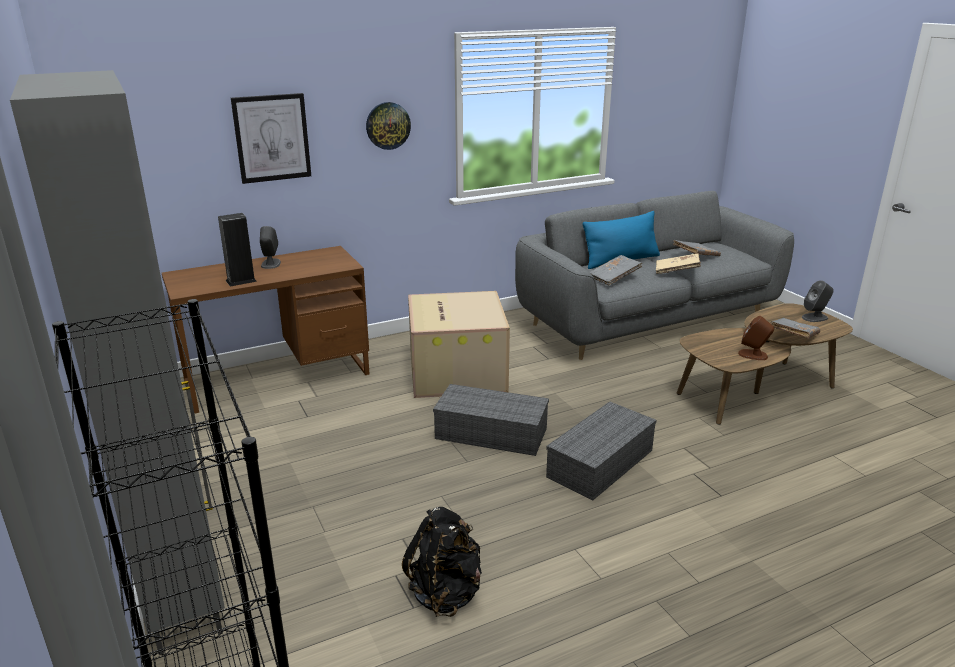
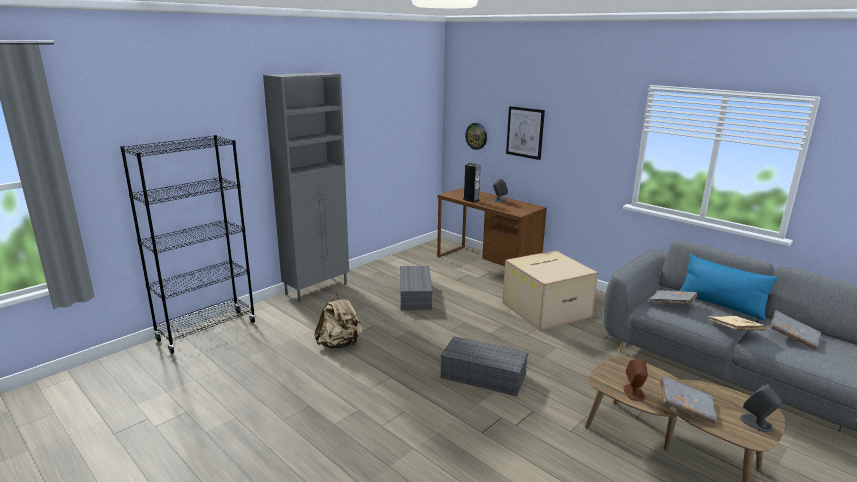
camera: 70 degrees right, 5 degrees down
wall clock [366,102,411,150] -> wall clock moved to [465,123,487,150]
black backpack [402,507,482,617] -> beige backpack [315,293,363,349]
grey storage box [433,384,549,456] -> grey storage box moved to [400,266,433,310]

